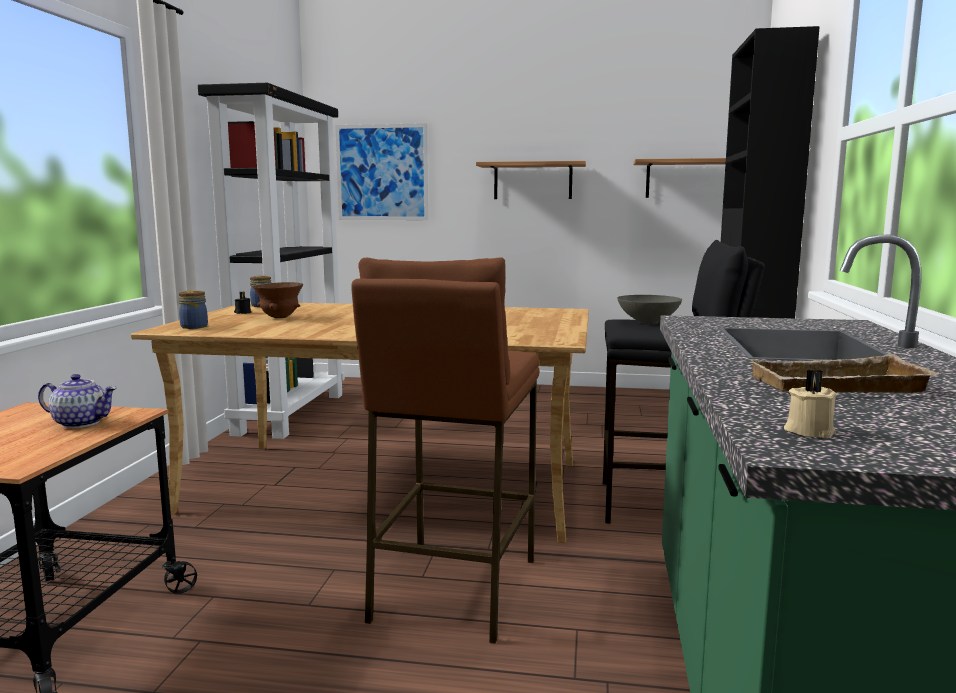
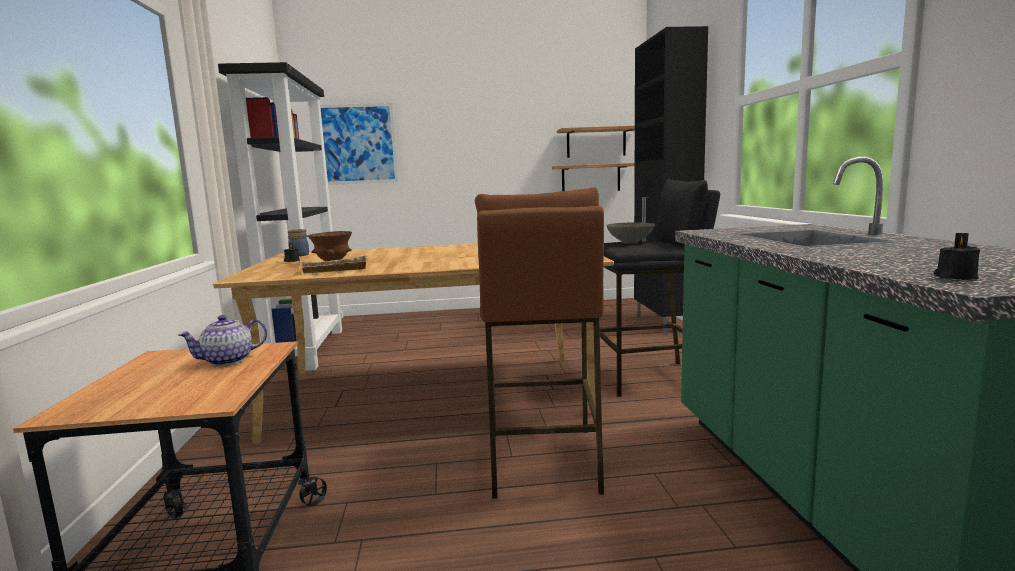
camera: 15 degrees left, 0 degrees up
teapot [38,374,117,428] -> teapot turned 150 degrees clockwise [178,315,267,366]
jar [179,290,208,329] -> none
shelf [476,161,586,199] -> shelf moved to [552,163,635,191]
beige tray [749,354,940,393] -> beige tray moved to [299,255,368,273]
beige candle [784,369,837,438] -> black candle [934,233,981,280]

